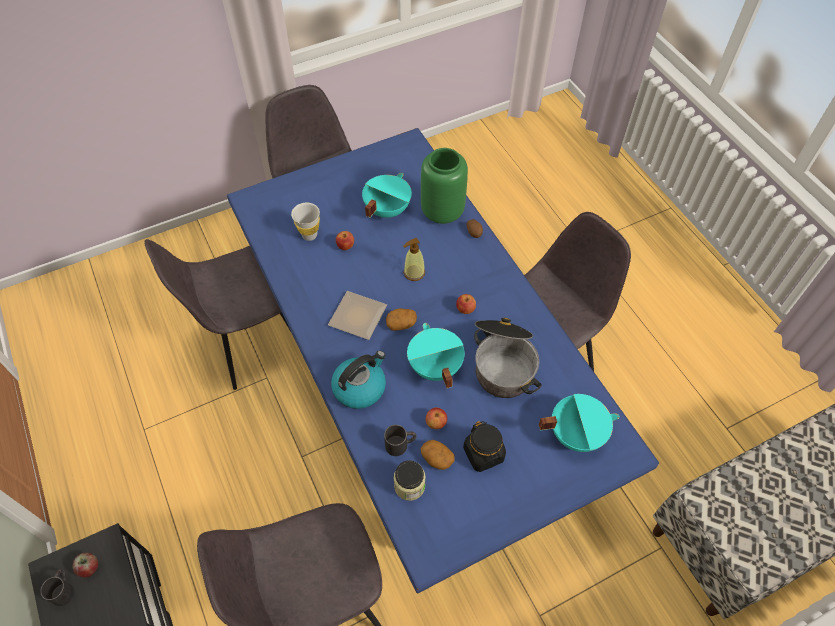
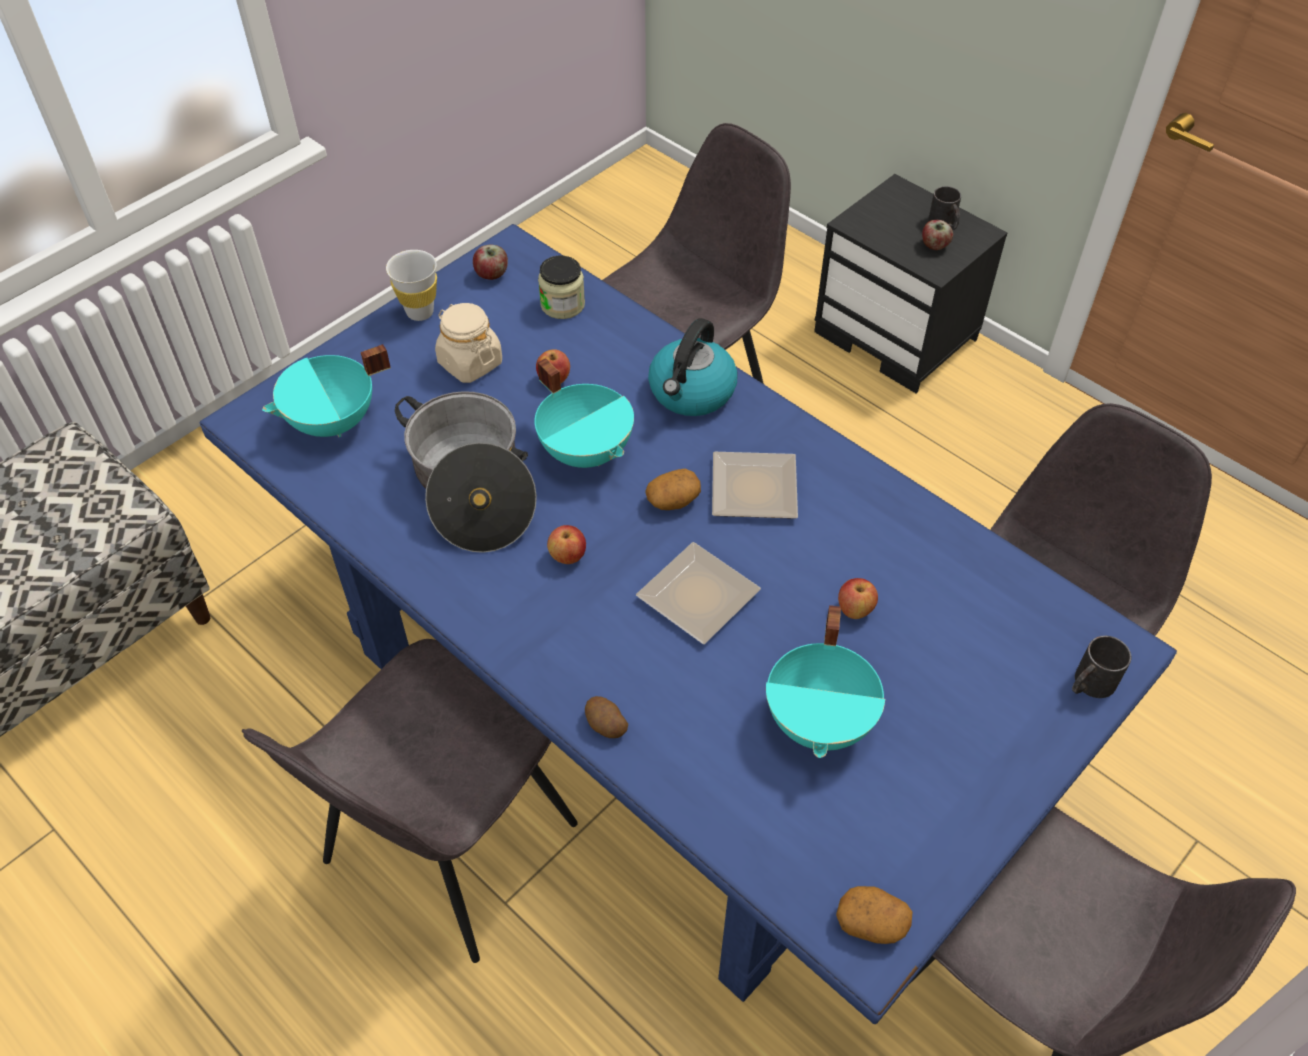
camera: 160 degrees right, 5 degrees down
white cup [291,203,320,241] -> white cup moved to [386,250,437,321]
black mug [384,425,417,456] -> black mug moved to [1072,636,1131,698]
soap dispenser [403,238,425,281] -> plate [636,542,761,644]
green vase [421,148,468,224] -> none
potato [421,440,455,470] -> potato moved to [836,886,912,944]
black jar [463,421,506,472] -> beige jar [435,303,502,383]
none -> apple [473,245,508,280]

